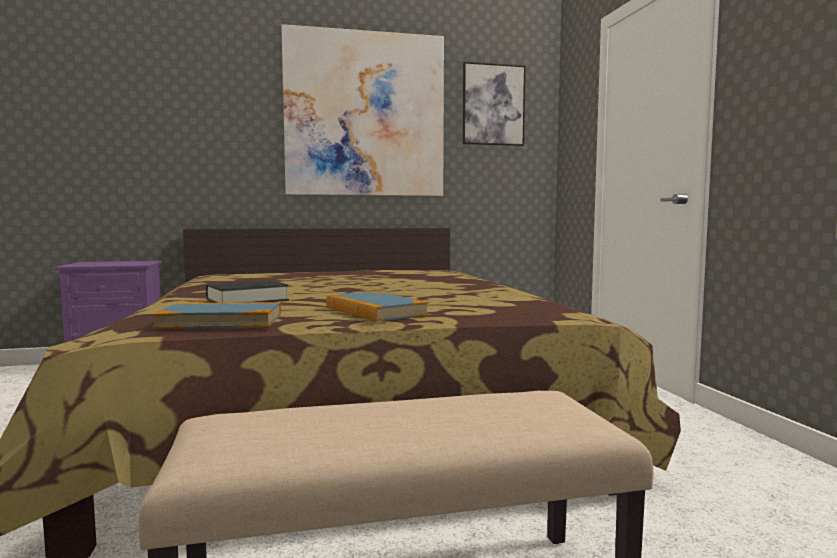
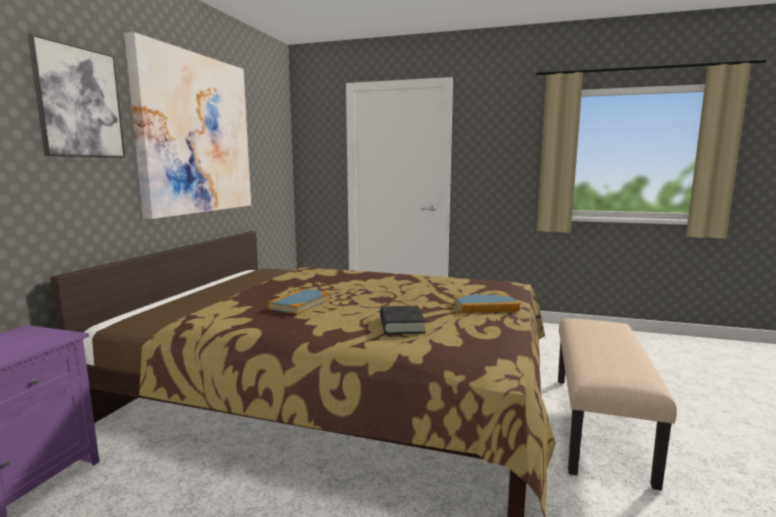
camera: 60 degrees left, 5 degrees up
book [152,302,281,329] -> book moved to [268,288,330,314]
picture [463,62,526,146] -> picture moved to [28,33,125,158]

